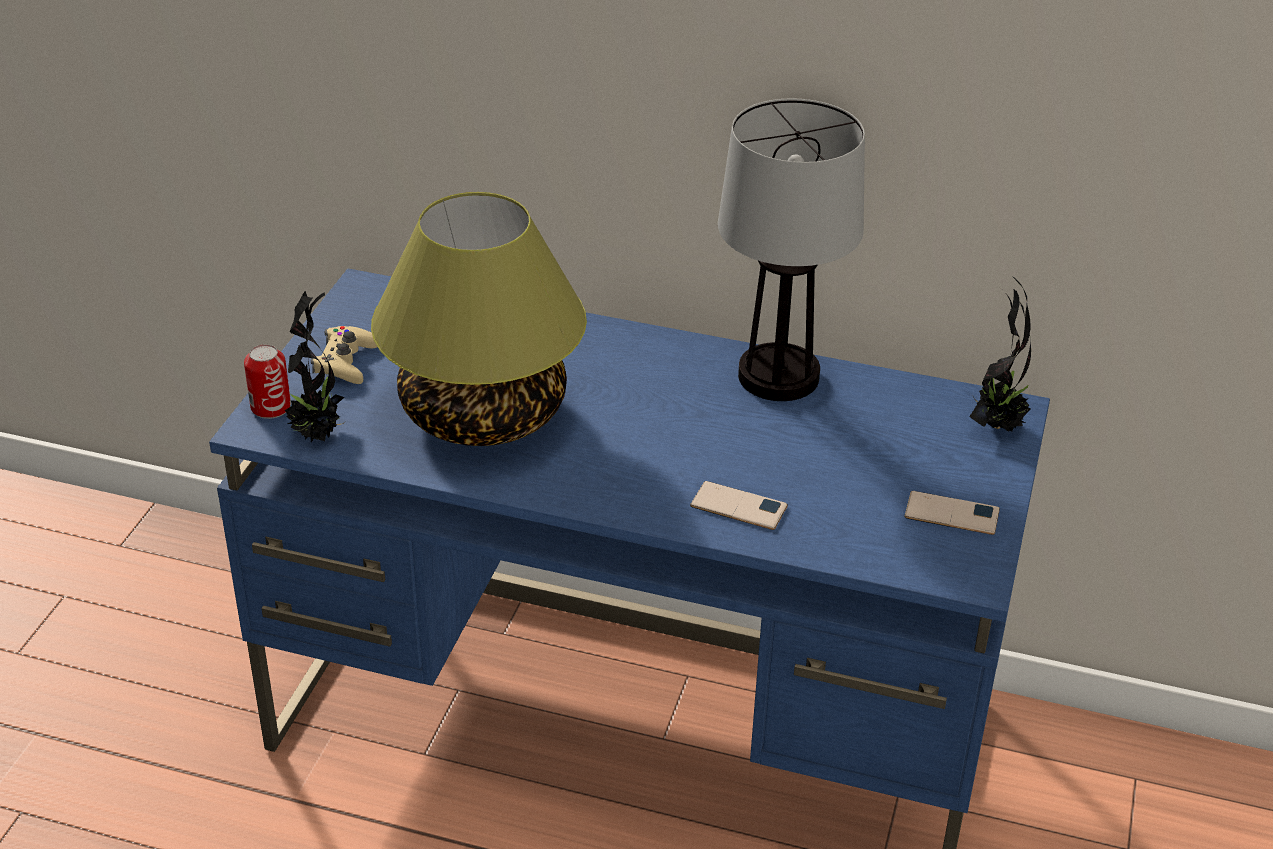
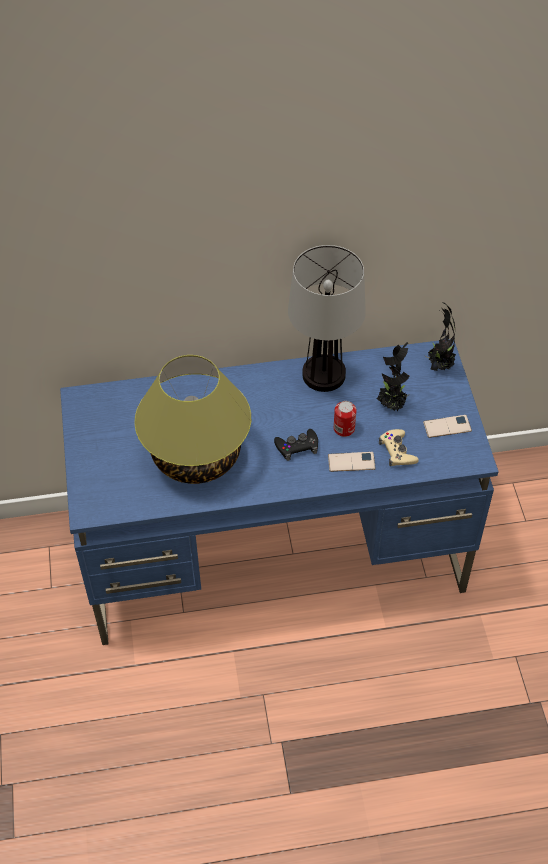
camera: 25 degrees left, 15 degrees up
can [244,345,291,419] -> can moved to [334,401,357,437]
potted plant [285,291,345,443] -> potted plant moved to [377,342,409,411]
beige game controller [311,326,377,384] -> beige game controller moved to [379,429,419,466]
none -> black game controller [274,429,318,461]

